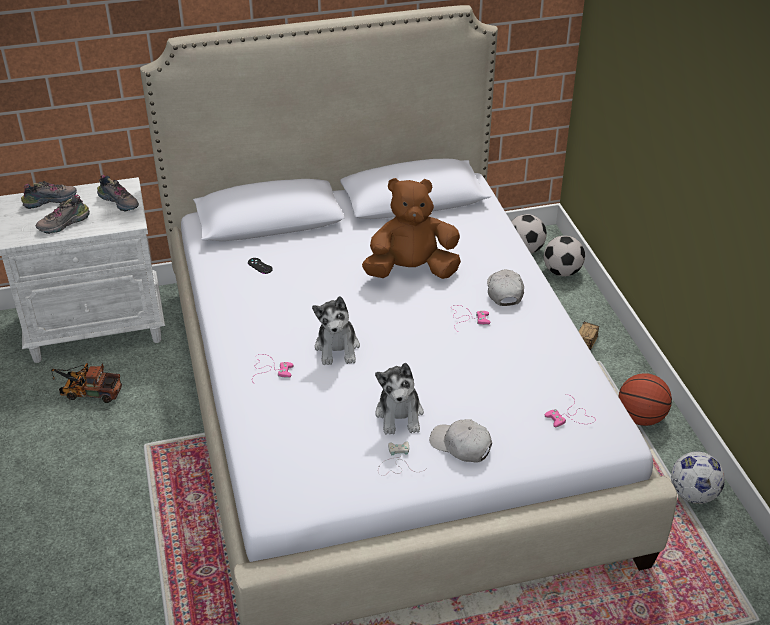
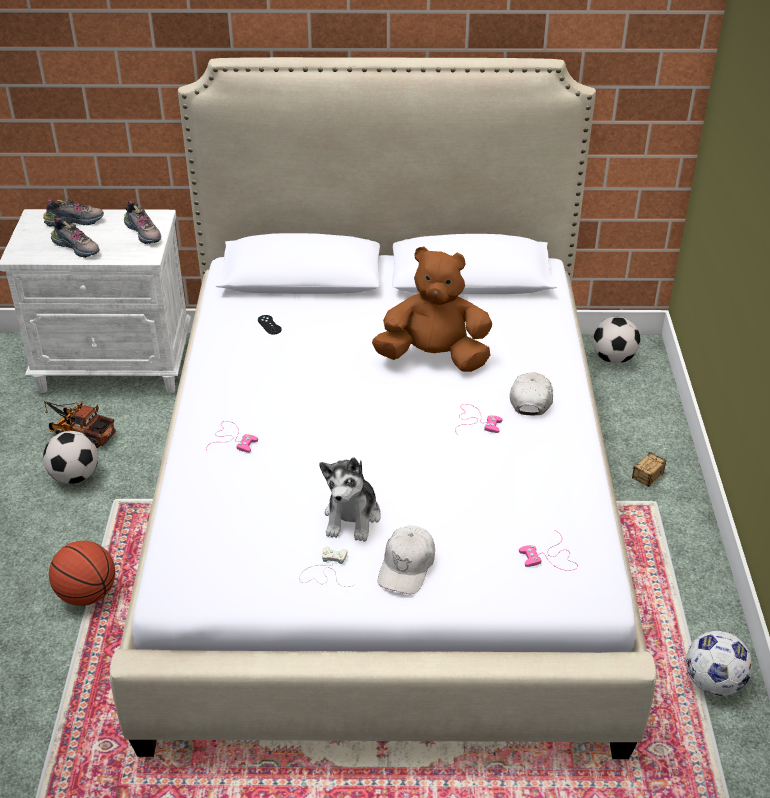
camera: 15 degrees right, 0 degrees up
shoe [36,195,90,234] -> shoe turned 120 degrees counterclockwise [51,218,100,258]
plush toy [312,296,360,365] -> none
white cap [429,419,492,463] -> white cap turned 120 degrees counterclockwise [378,526,435,595]
football [544,236,585,276] -> football moved to [43,431,98,484]
basketball [618,373,672,426] -> basketball moved to [49,541,115,606]

